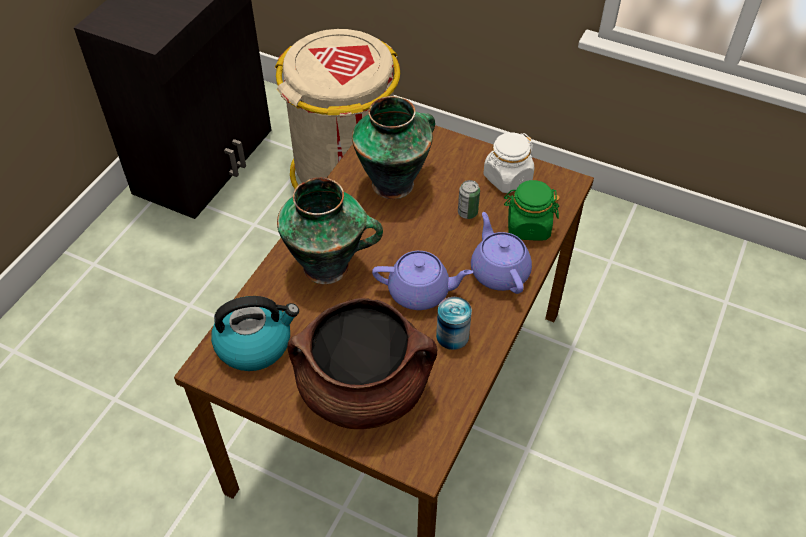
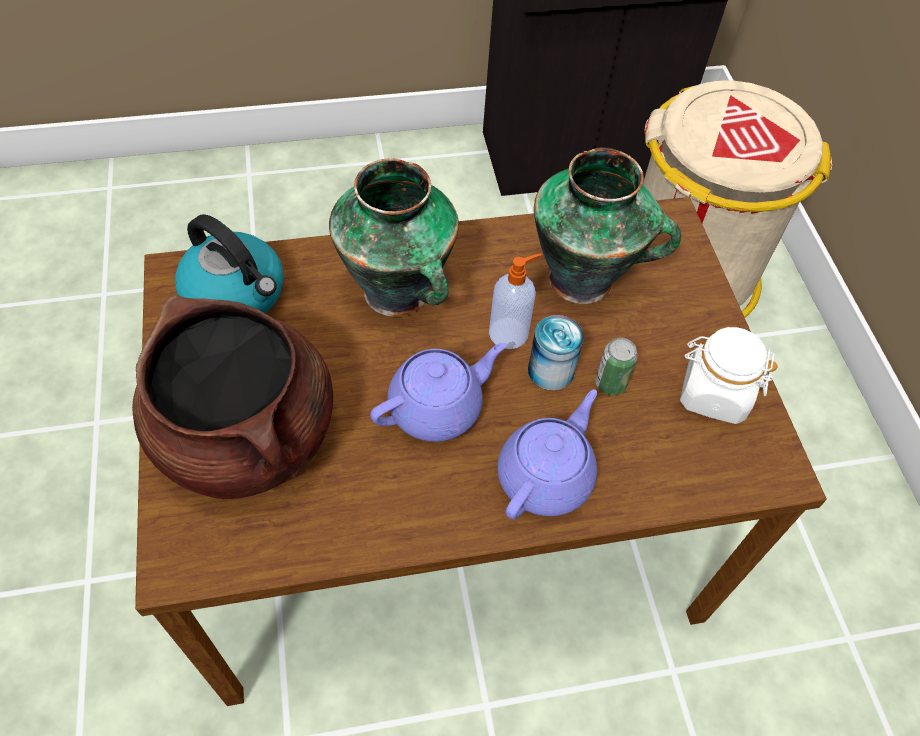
camera: 50 degrees right, 5 degrees up
purple teapot [372,251,473,310] -> purple teapot turned 90 degrees counterclockwise [370,343,507,442]
can [436,297,472,350] -> can moved to [528,315,584,391]
green jar [504,180,560,241] -> none
none -> soap dispenser [489,253,543,349]

